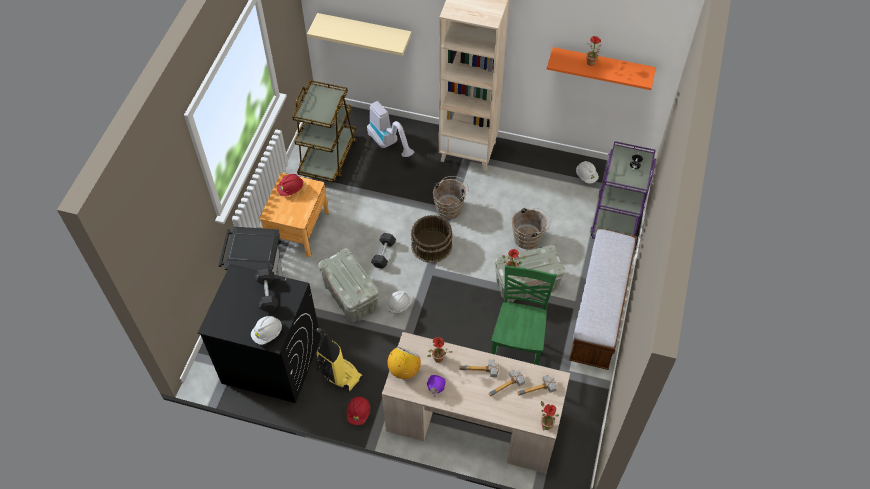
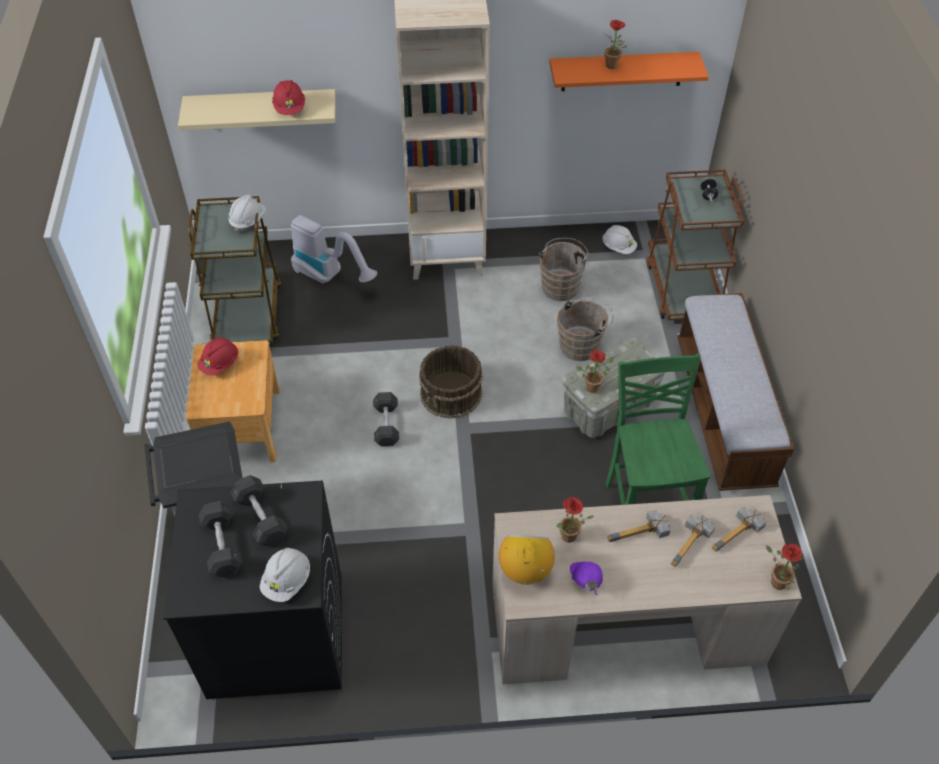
camera: 20 degrees left, 5 degrees down
vacuum cleaner [316,328,363,393] -> none
grey storage box [318,249,379,322] -> none
red hard hat [347,396,370,425] -> red hard hat moved to [272,80,305,115]
white hard hat [386,291,413,314] -> white hard hat moved to [228,195,266,233]
brown bucket [433,176,469,219] -> brown bucket moved to [539,238,590,301]
purple cart [590,141,656,239] -> brown cart [647,169,744,320]
none -> grey dumbbell [199,501,242,577]

